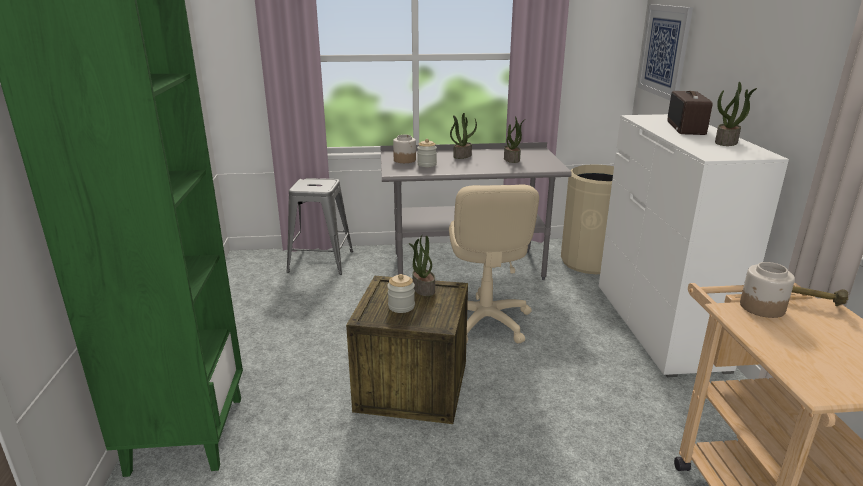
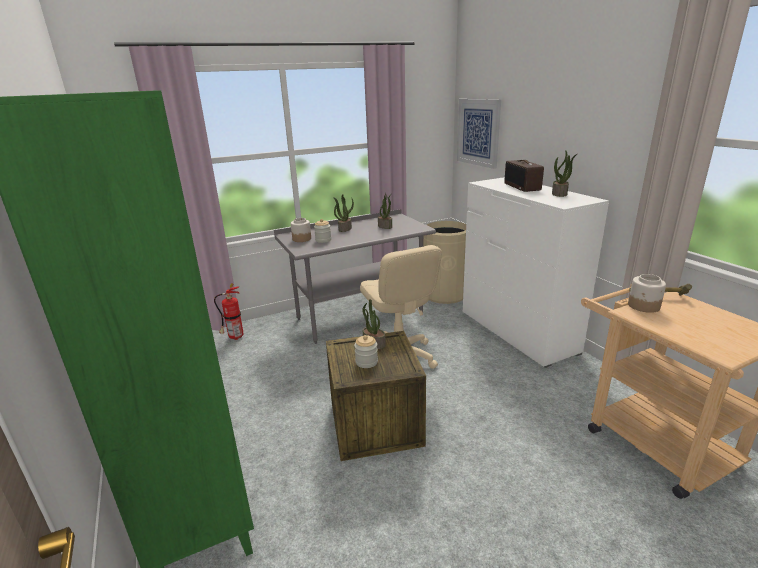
camera: 20 degrees left, 0 degrees up
grey stool [286,178,353,275] -> fire extinguisher [214,283,244,340]

